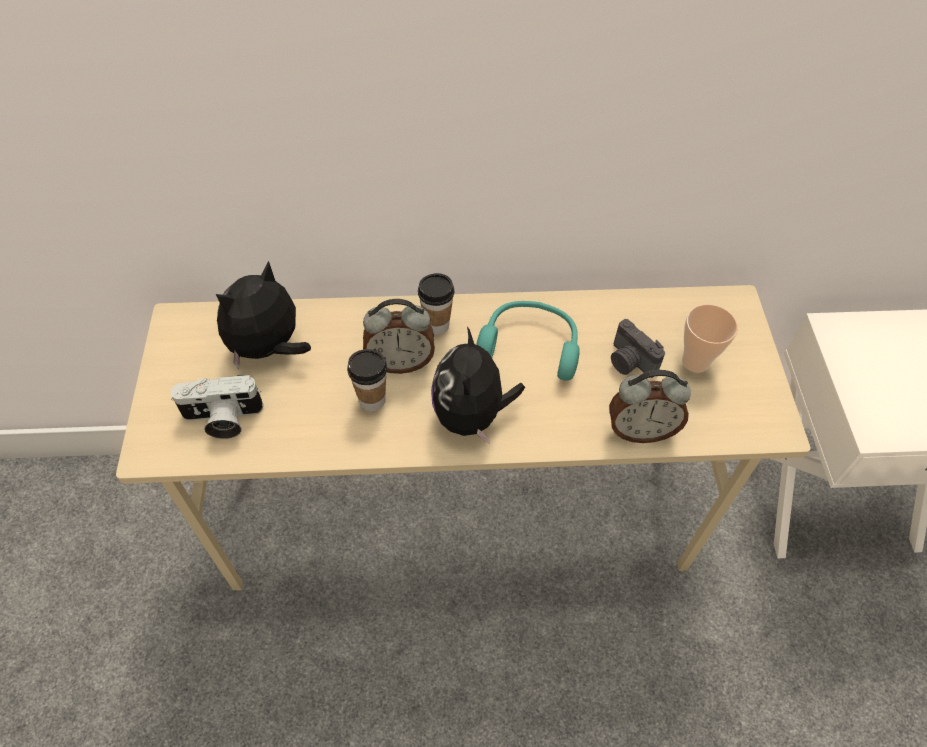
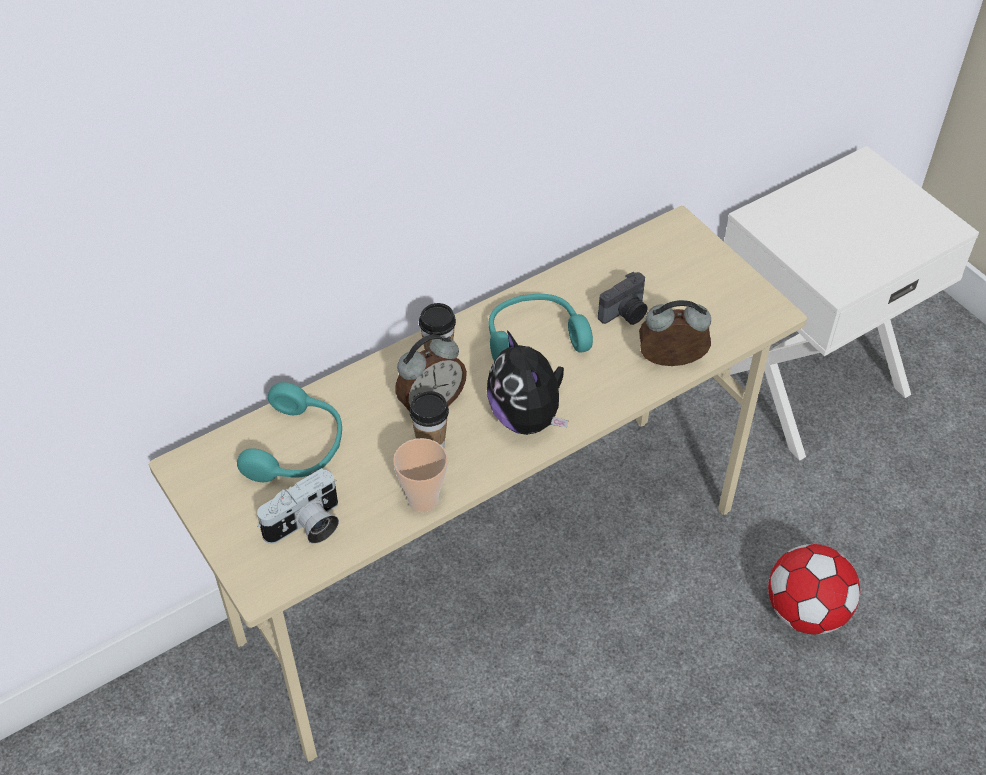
camera: 30 degrees left, 5 degrees down
plush toy [216,261,311,370] -> turquoise headphones [237,382,342,482]
alarm clock [609,370,691,443] -> alarm clock turned 150 degrees counterclockwise [639,300,711,366]
camera [611,319,665,378] -> camera turned 60 degrees counterclockwise [598,272,648,325]
cup [682,304,738,373] -> cup moved to [393,438,448,512]
none -> football [768,544,860,635]

